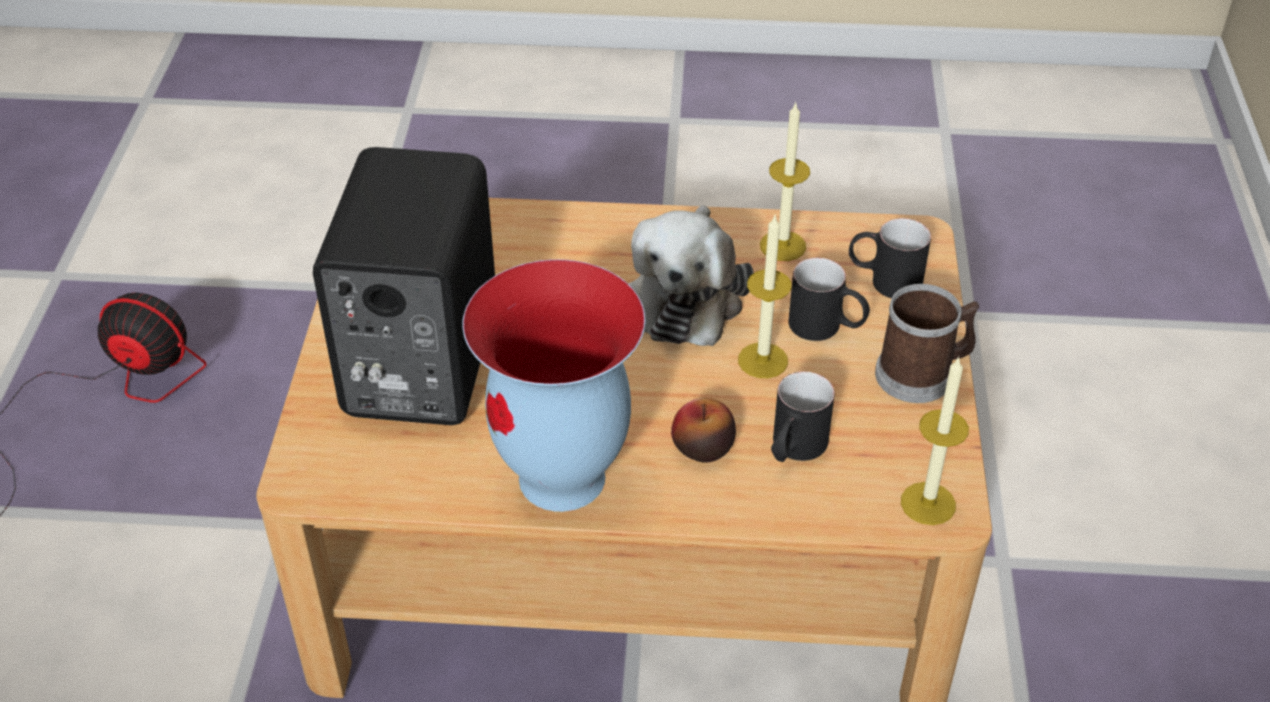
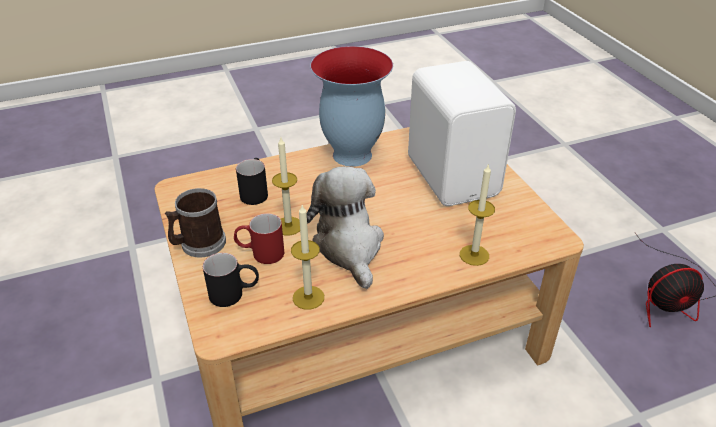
camera: 155 degrees right, 5 degrees down
black speaker [313,147,495,425] -> white speaker [408,61,516,206]
apple [671,398,736,463] -> none
black mug [788,258,870,341] -> red mug [234,213,284,264]
candle [901,357,969,525] -> candle moved to [460,163,495,266]

